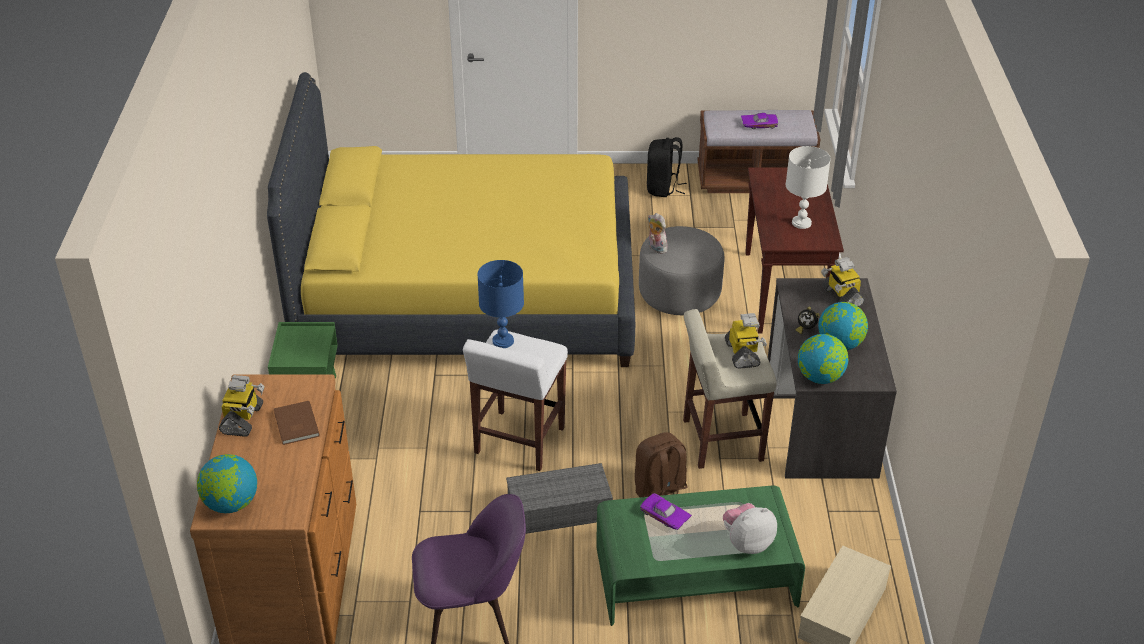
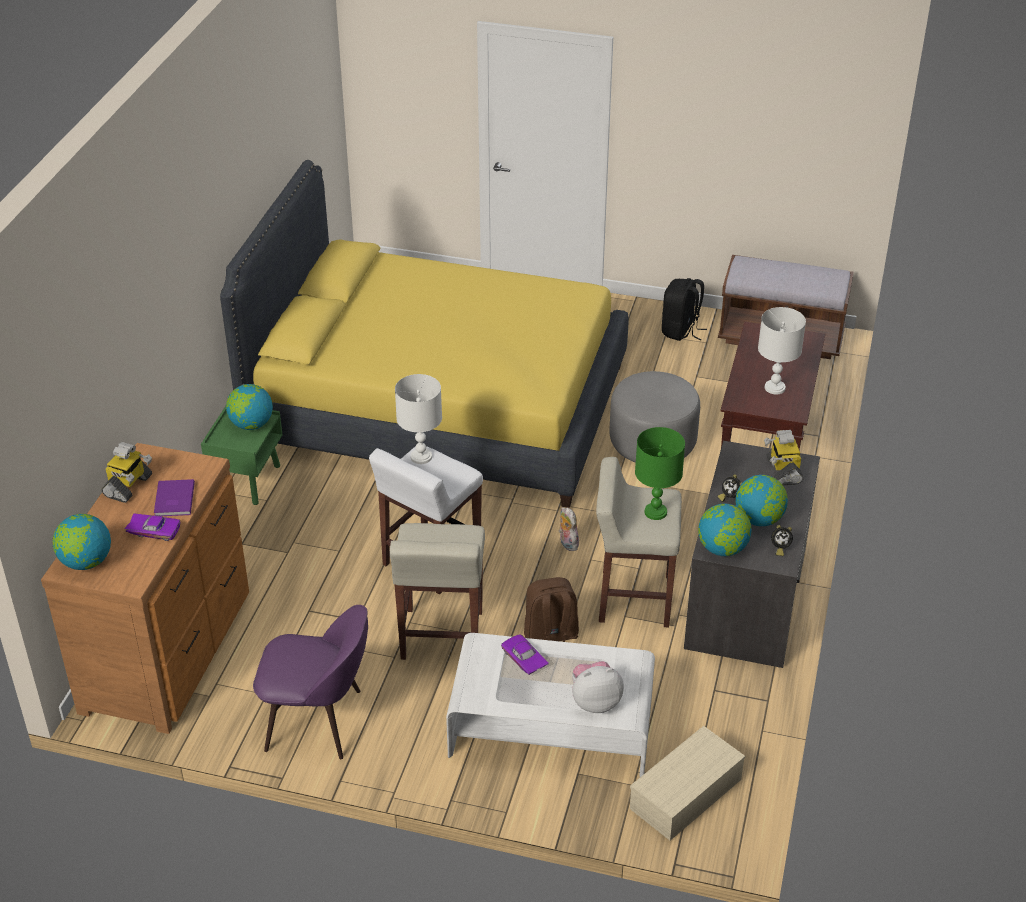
camera: 15 degrees right, 0 degrees up
brown book [273,401,320,445] -> purple book [154,479,195,516]
blue table lamp [478,260,524,348] -> white table lamp [395,374,442,464]
grey storage box [506,463,613,534] -> beige stool [390,523,485,660]
green coffee table [596,486,805,626] -> white coffee table [446,633,655,777]
plush toy [648,213,667,254] -> plush toy moved to [559,507,579,551]
toy robot [725,313,767,369] -> green table lamp [635,427,685,520]
purple toy car [741,113,778,129] -> purple toy car moved to [125,513,180,541]
none -> globe [226,384,273,430]
none -> alarm clock [771,525,793,556]

